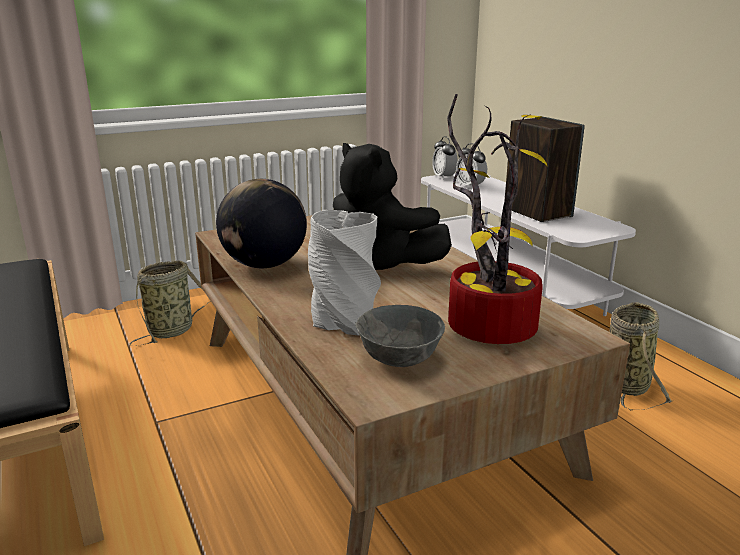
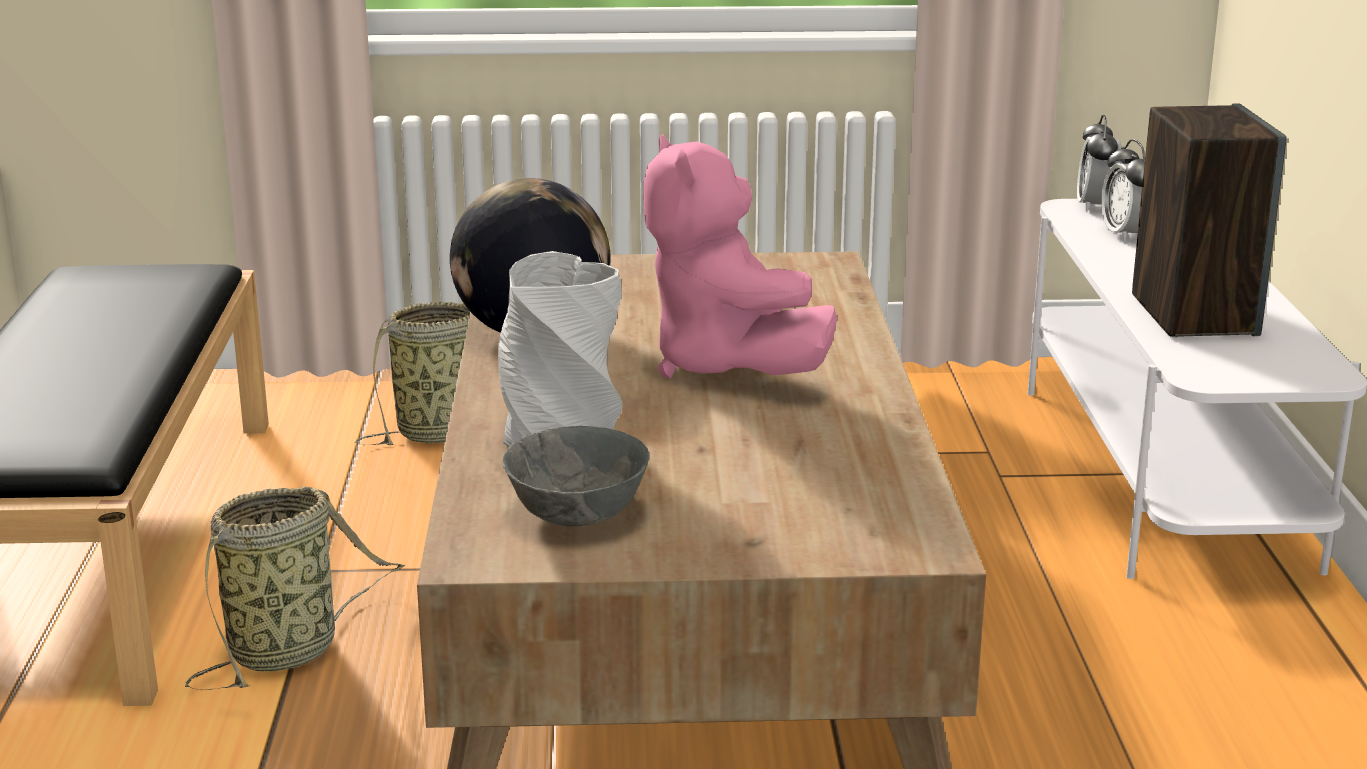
camera: 25 degrees right, 0 degrees up
black plush toy [333,143,452,270] -> pink plush toy [644,134,837,378]
potted plant [447,94,548,344] -> none
basket [610,302,672,411] -> basket moved to [185,487,406,690]

